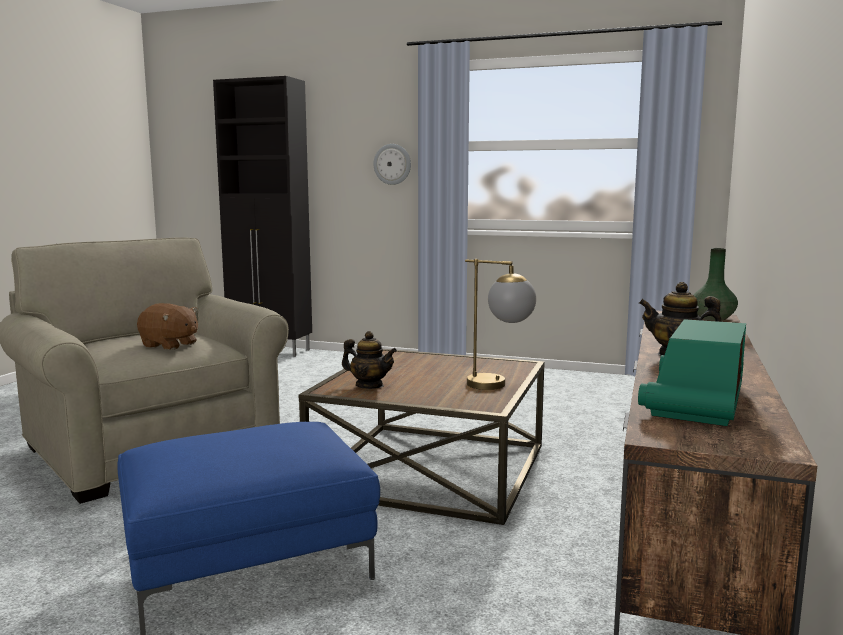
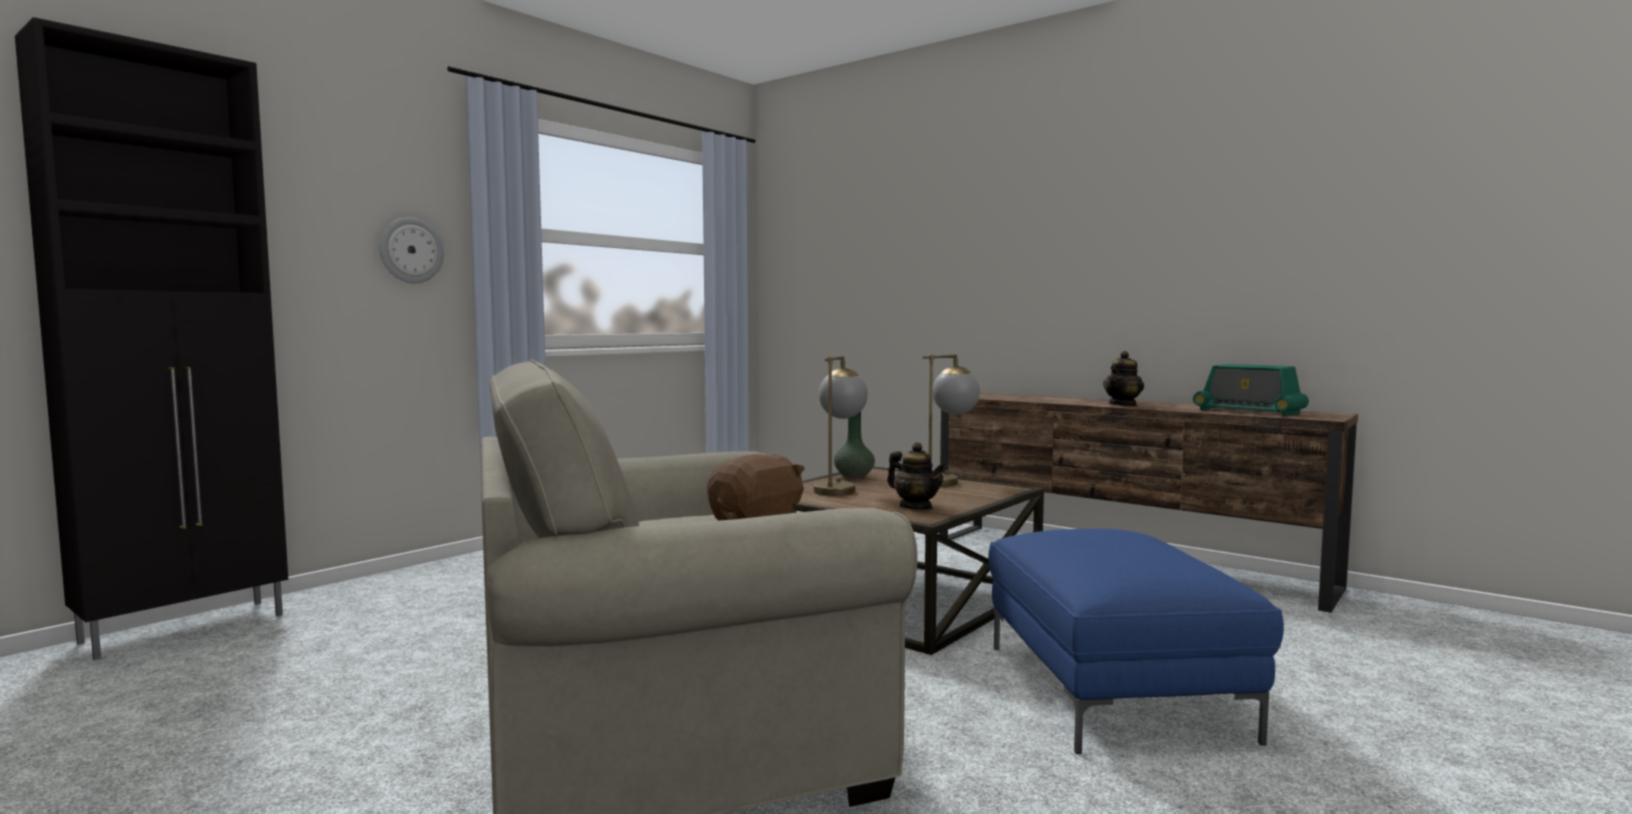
camera: 70 degrees left, 5 degrees down
teapot [342,331,397,389] -> teapot turned 90 degrees clockwise [887,442,947,510]
green vase [694,248,738,321] -> green vase moved to [834,412,875,478]
none -> table lamp [814,356,868,496]

